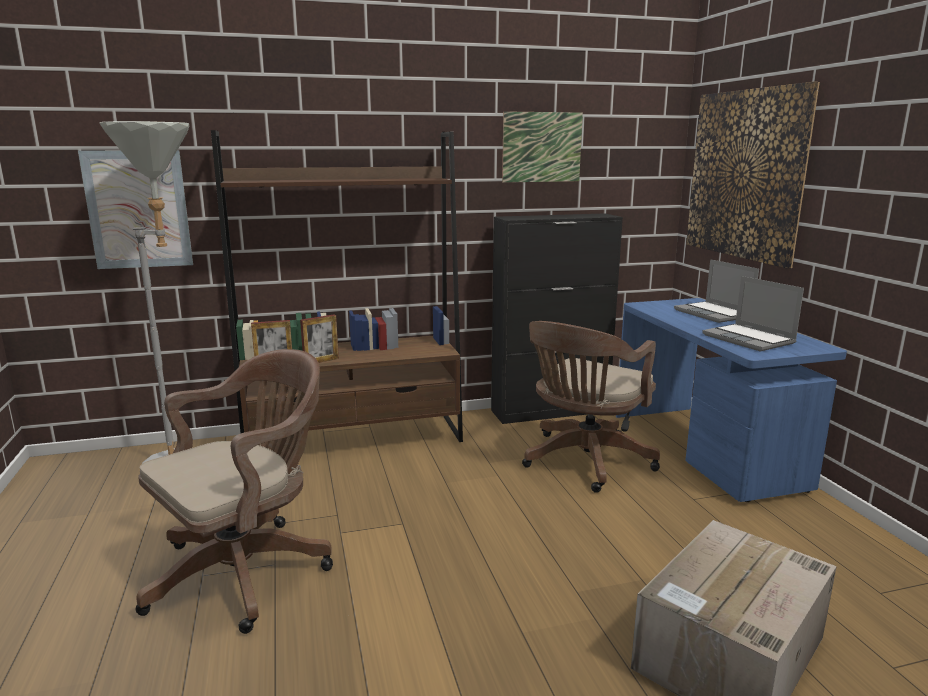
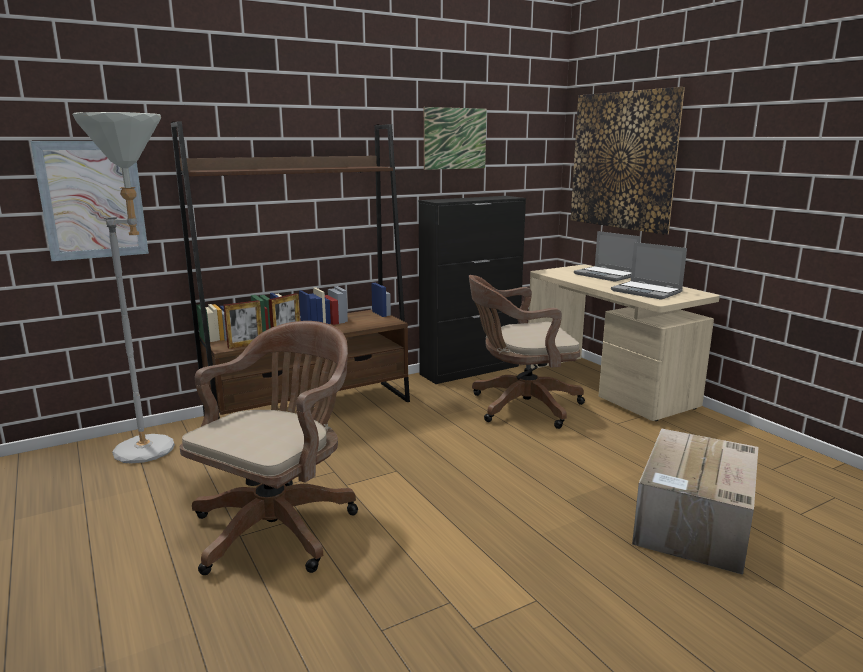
camera: 15 degrees left, 0 degrees up
brown office chair [522,321,660,493] -> brown office chair turned 60 degrees clockwise [469,275,585,429]
blue desk [616,298,847,502] -> beige desk [528,265,720,421]

